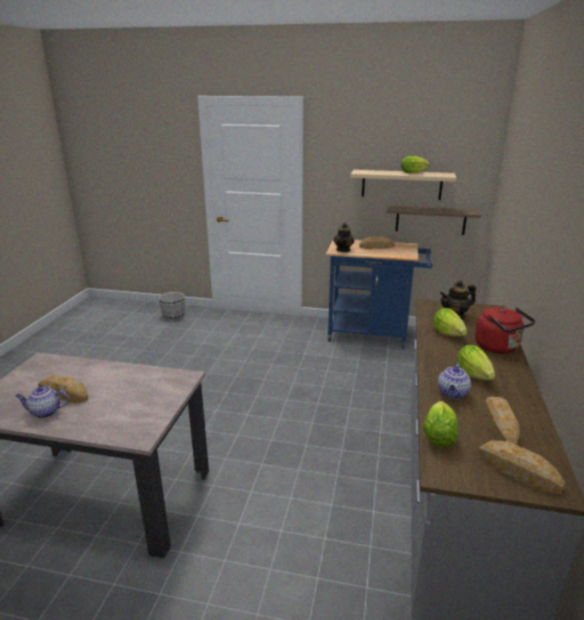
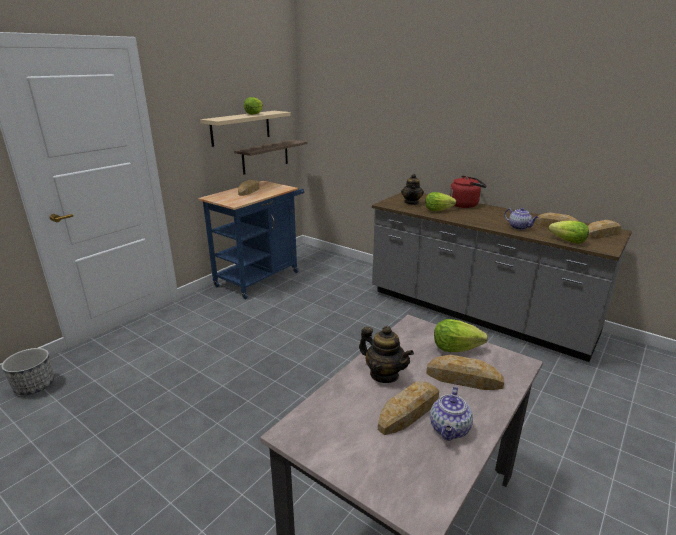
camera: 65 degrees left, 0 degrees up
teapot [333,223,354,252] -> teapot moved to [359,326,414,383]
lettuce [456,345,495,380] -> lettuce moved to [434,319,488,352]
none -> bread [426,355,504,390]

